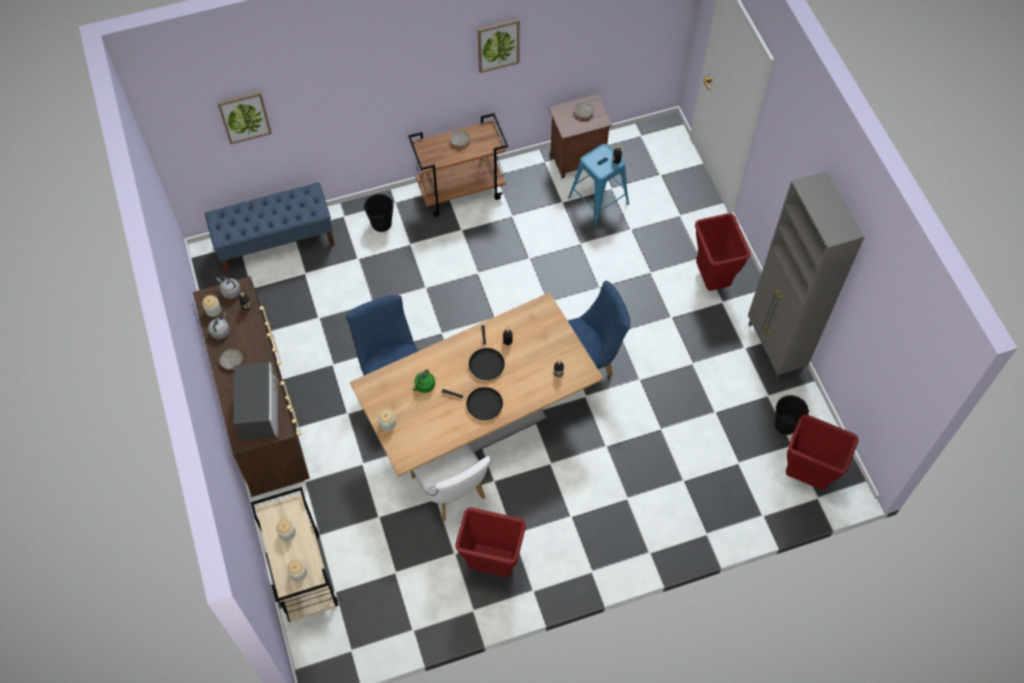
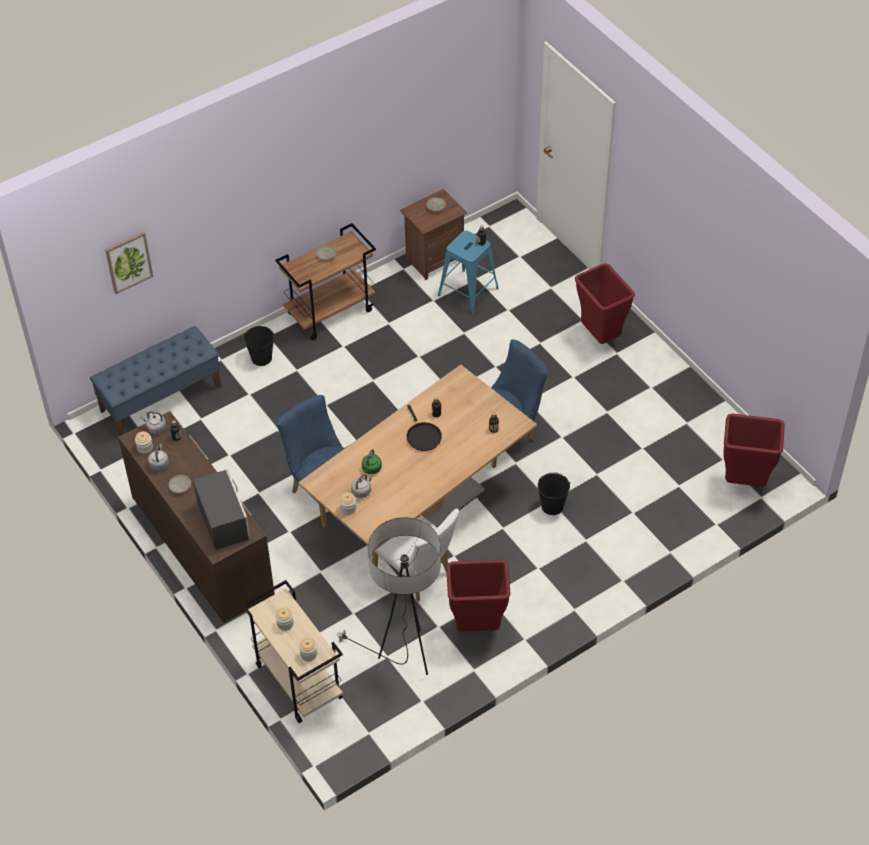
camera: 15 degrees left, 10 degrees down
black frying pan [442,387,503,420] -> none
picture [478,19,520,73] -> none
grey cabinet [748,171,864,380] -> none
black bucket [775,395,809,435] -> black bucket moved to [537,472,570,515]
none -> floor lamp [336,517,441,675]
none -> grey kettle [351,474,373,498]

